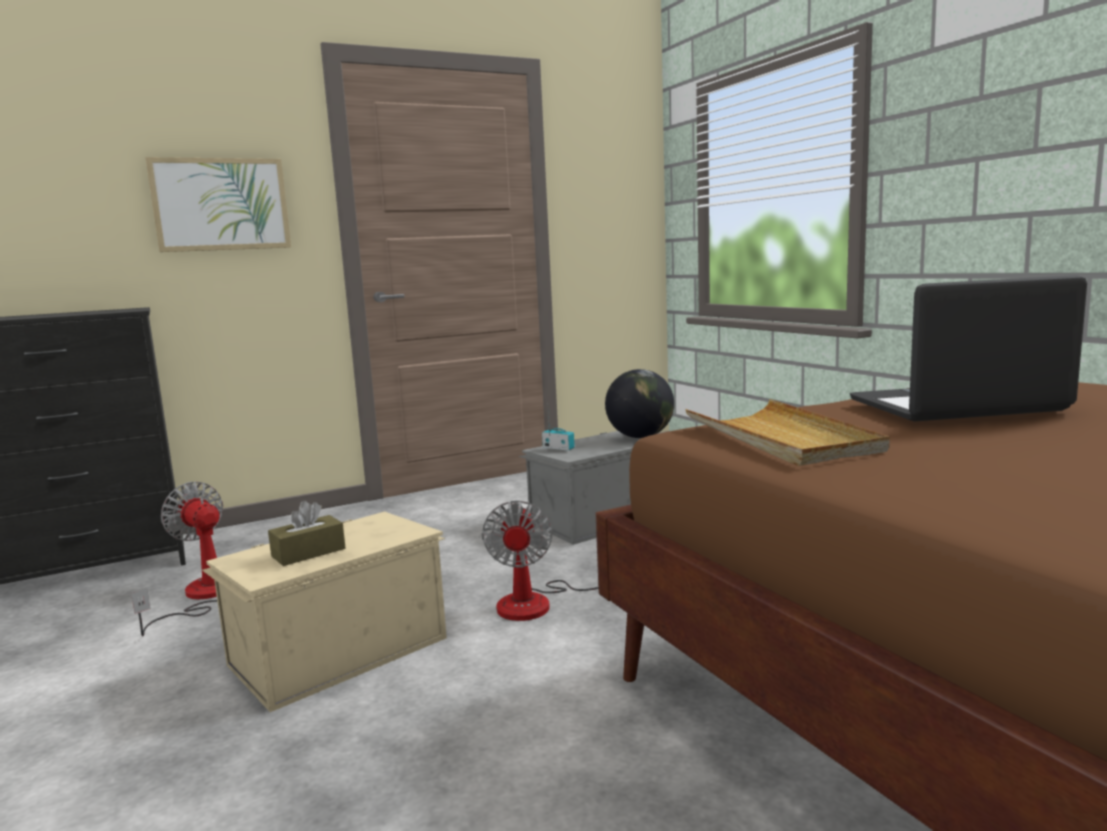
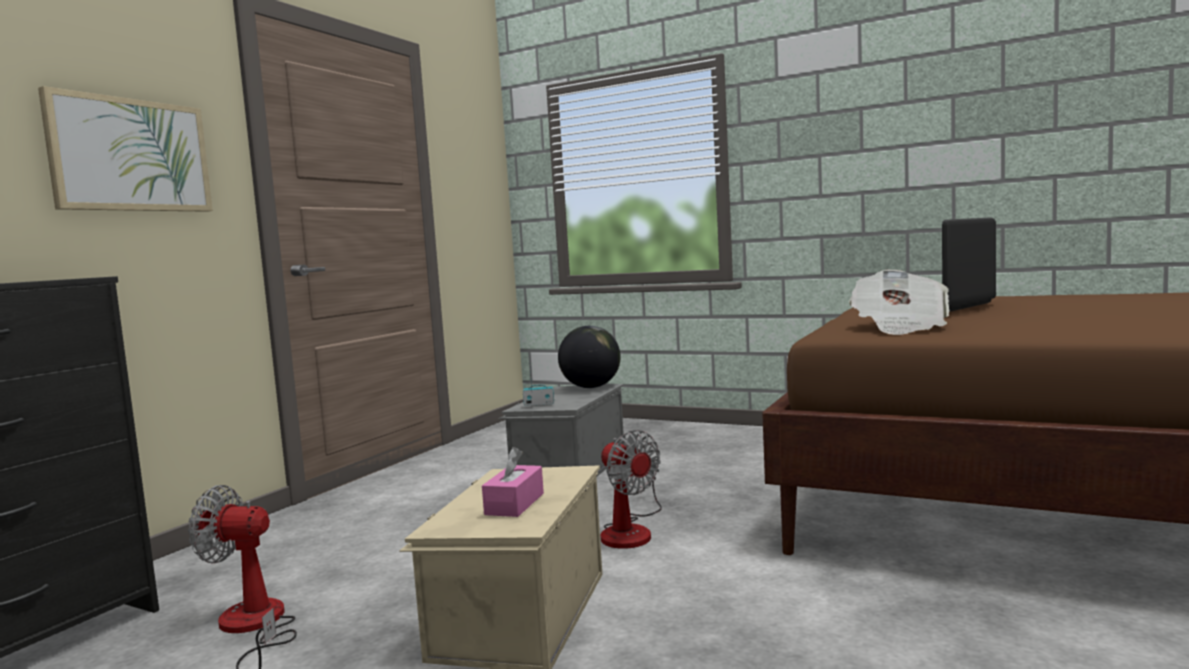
camera: 35 degrees left, 5 degrees down
brown tissue box [268,501,346,566] -> pink tissue box [482,447,544,517]
beige tray [685,399,890,466] -> newspaper [849,270,949,335]

